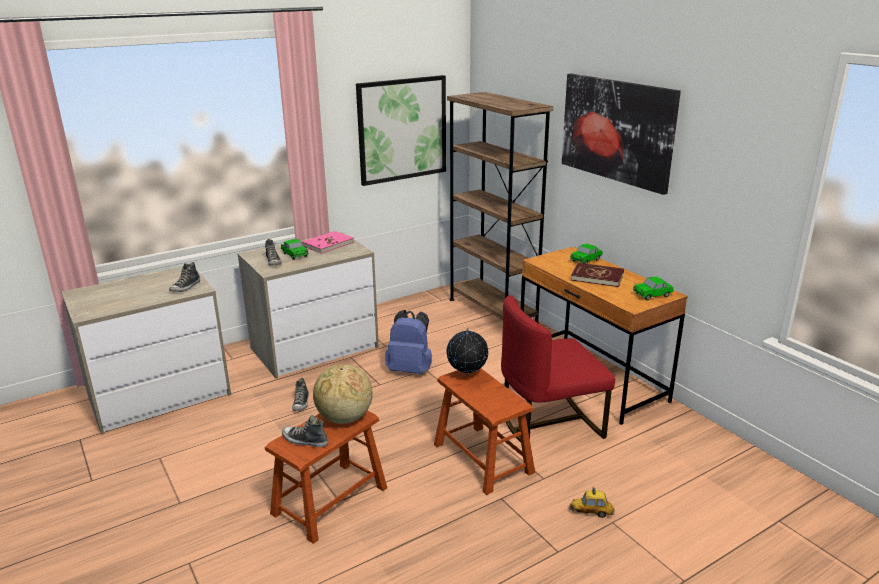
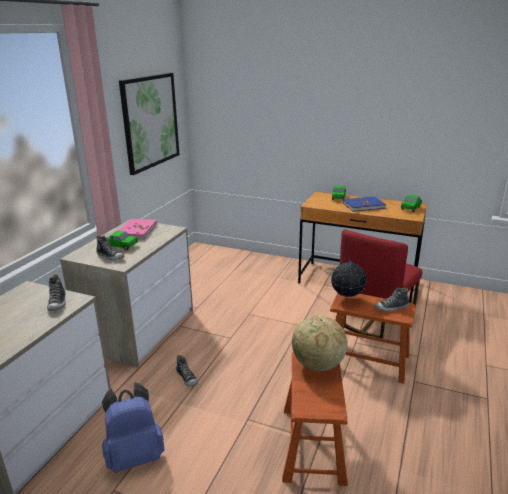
camera: 35 degrees left, 0 degrees up
shoe [282,415,328,447] -> shoe moved to [374,287,409,312]
blue backpack [385,310,432,374] -> blue backpack moved to [102,382,165,473]
brown bookcase [447,92,553,323] -> none
picture [562,74,681,195] -> none
toy car [570,487,615,518] -> none
red book [571,263,624,287] -> blue book [343,196,386,212]

